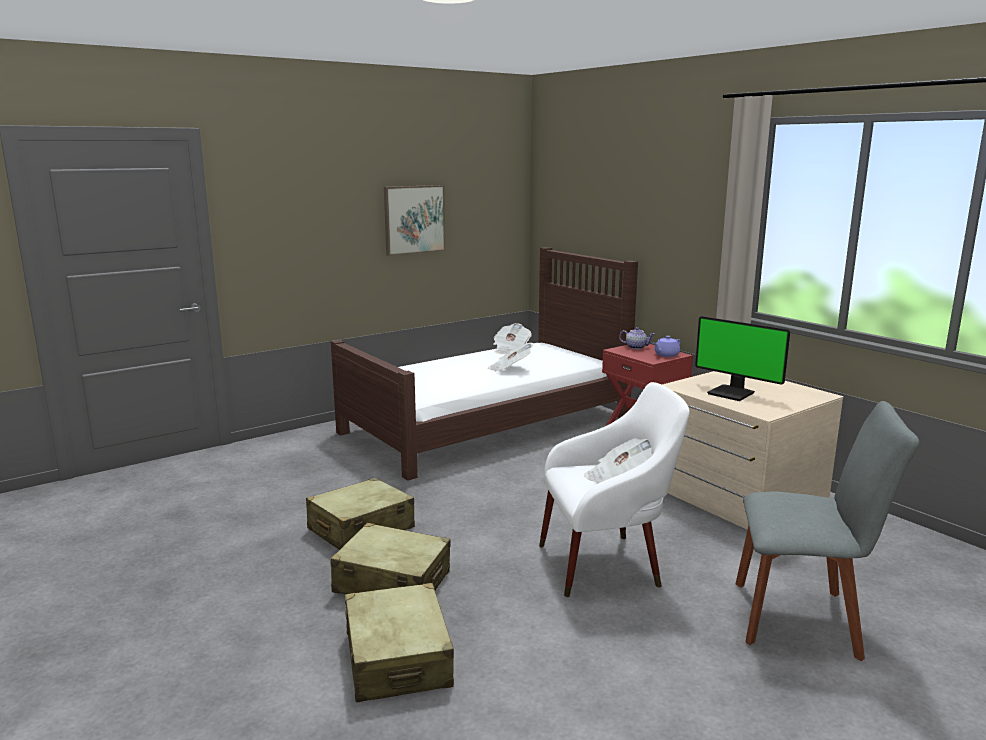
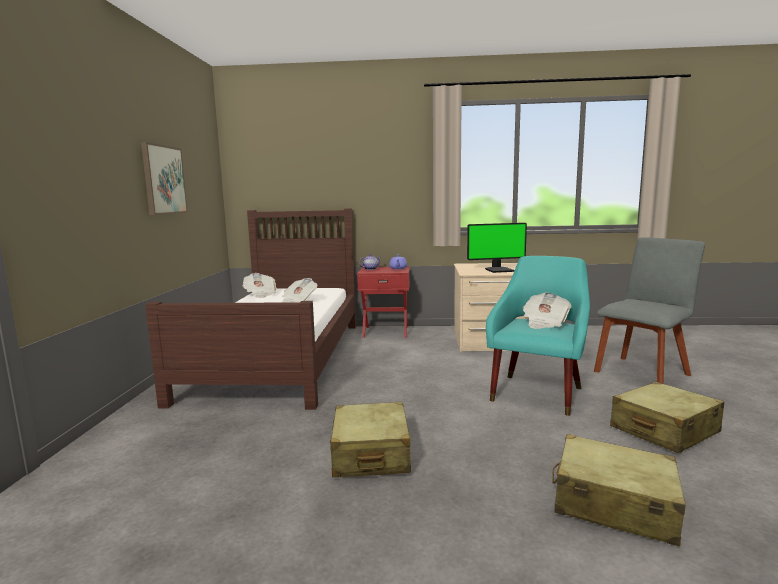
camera: 50 degrees left, 5 degrees down
beige suitcase [331,523,451,594] -> beige suitcase moved to [610,382,724,453]
white armchair [539,382,690,597] -> turquoise armchair [486,256,590,416]

